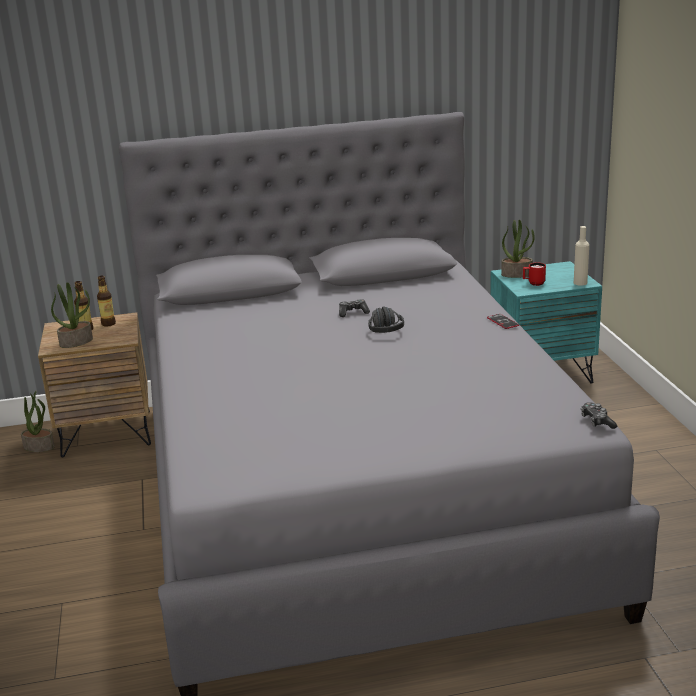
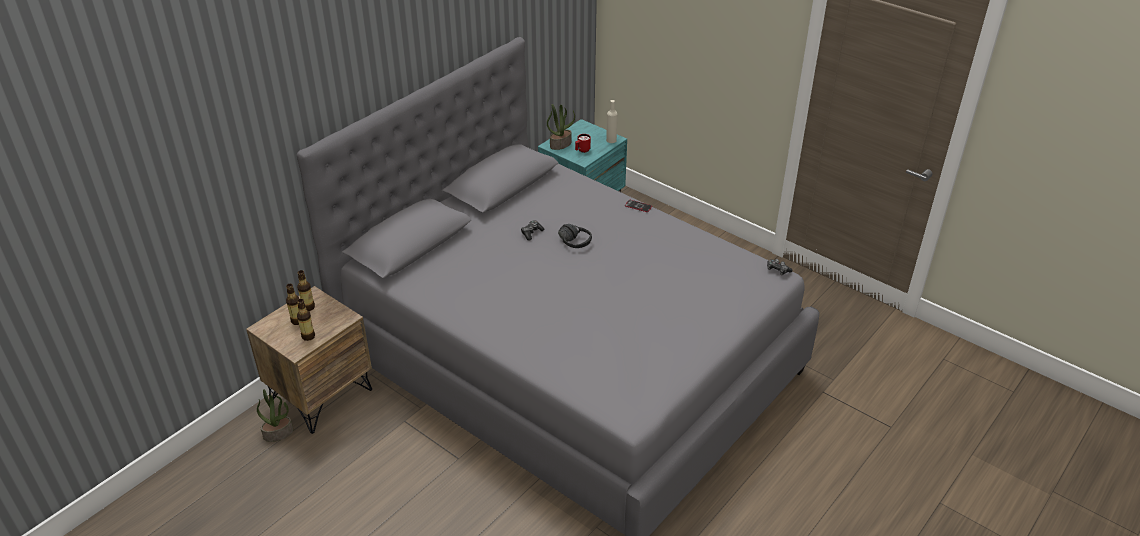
camera: 40 degrees left, 15 degrees up
potted plant [51,282,93,348] -> bottle [297,299,315,341]

